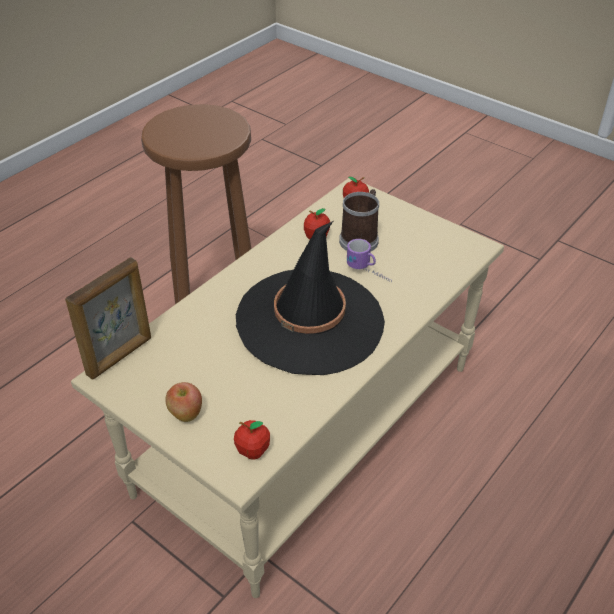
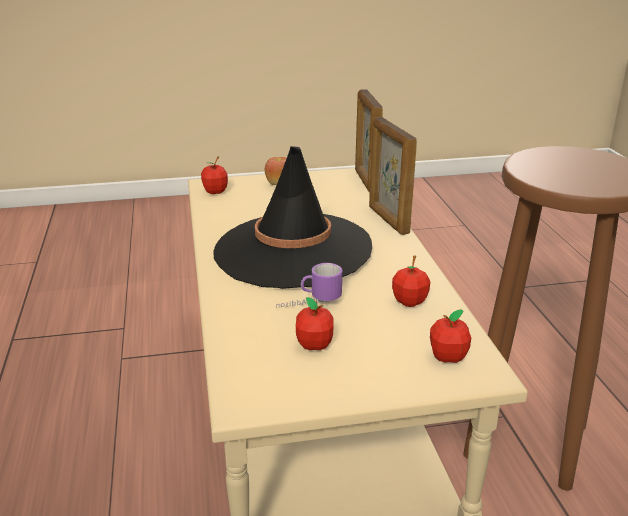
camera: 130 degrees right, 15 degrees down
mug [339,189,379,251] -> none
none -> apple [296,297,334,350]
none -> picture frame [369,117,417,235]

